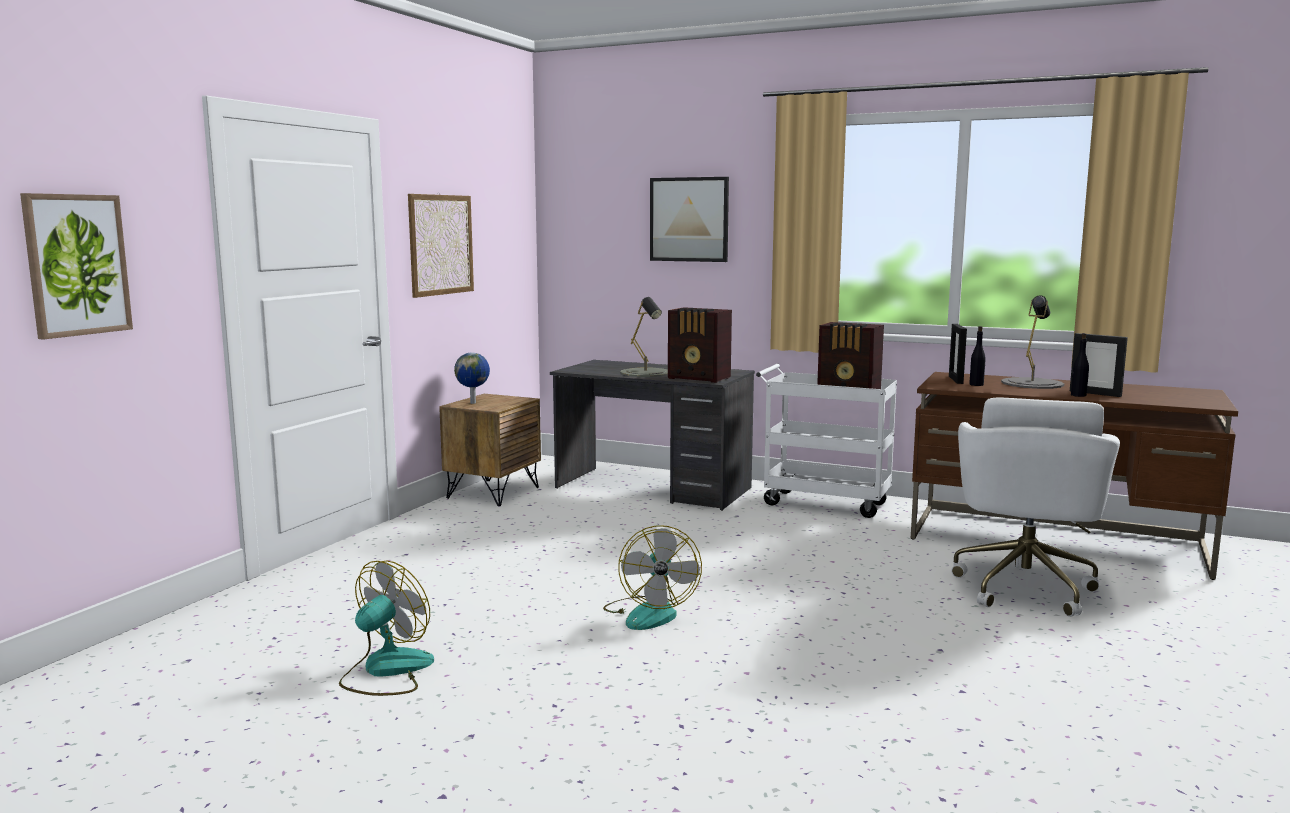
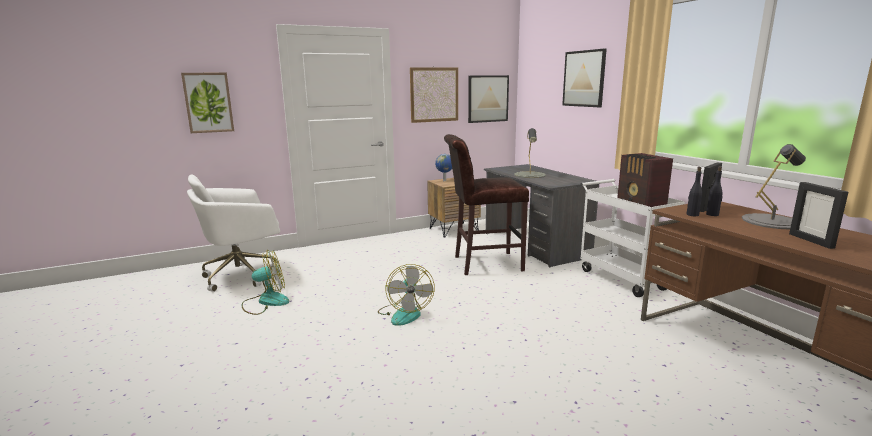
camera: 40 degrees right, 5 degrees up
fan [603,525,702,630] -> fan turned 45 degrees counterclockwise [378,264,435,326]
radio [668,307,732,383] -> none
white office chair [951,398,1120,617] -> white office chair moved to [187,175,280,292]
black bottle [1071,333,1089,397] -> black bottle moved to [687,167,702,216]
none -> brown stool [444,134,529,275]
none -> picture [468,75,509,123]

